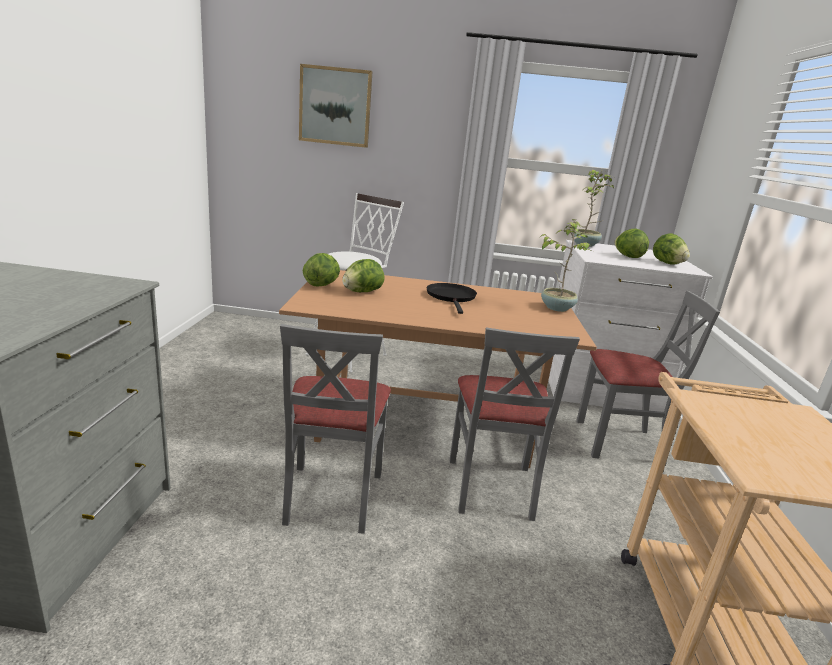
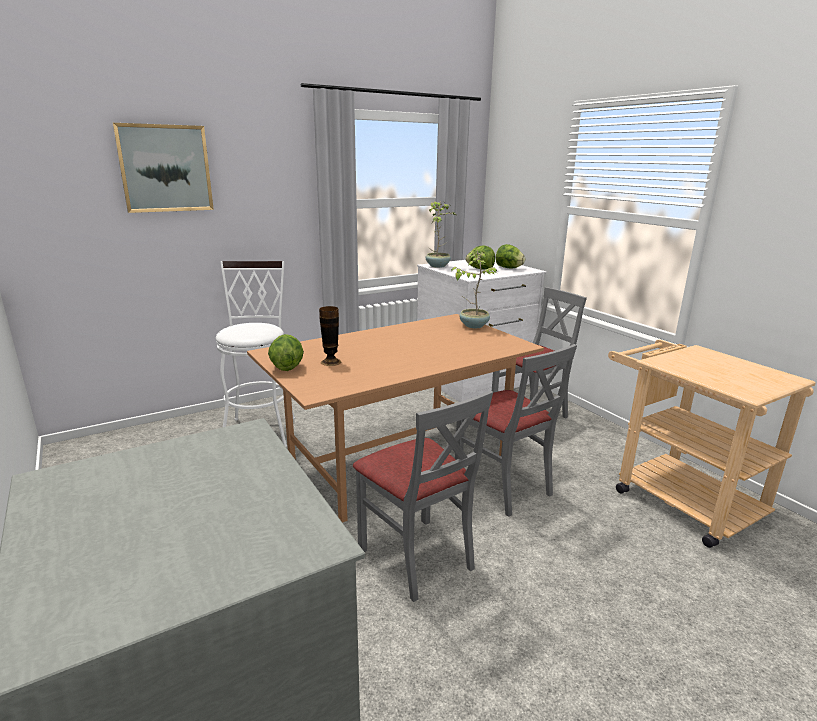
camera: 35 degrees left, 0 degrees up
lettuce [342,259,385,292] -> vase [319,306,341,366]
black frying pan [427,283,477,314] -> none

